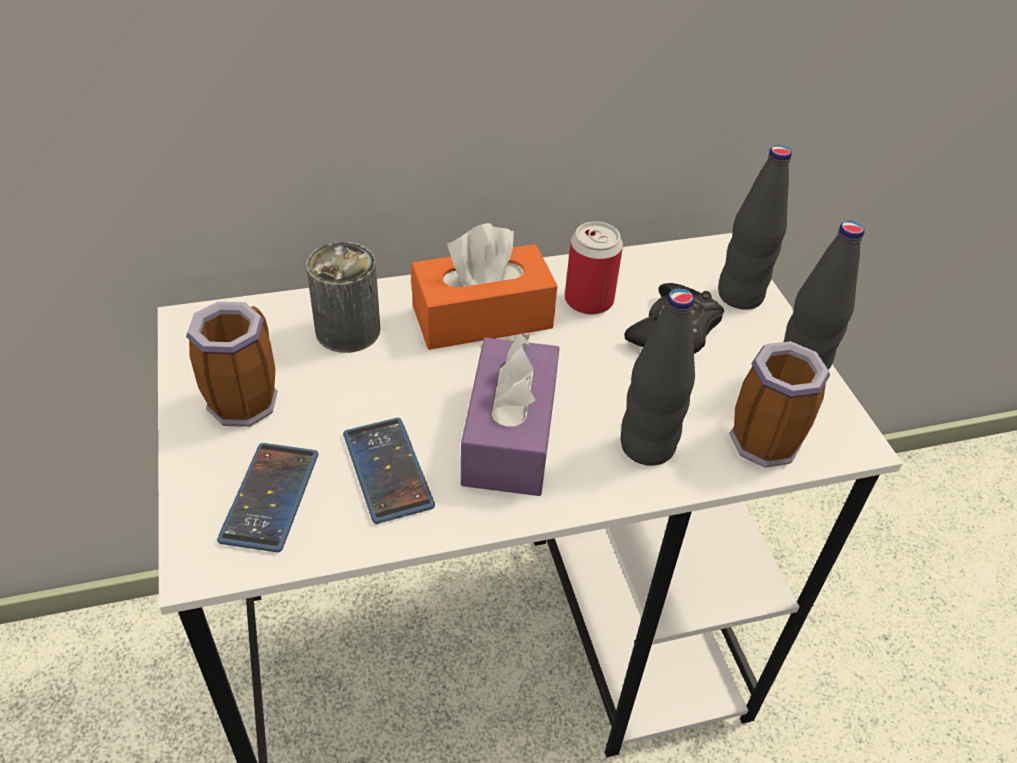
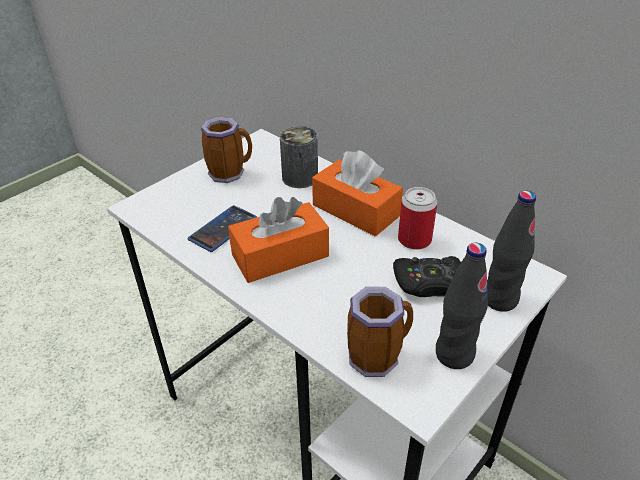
camera: 60 degrees right, 5 degrees down
phone [217,443,318,552] -> none
purple tissue box [461,333,560,496] -> orange tissue box [228,197,329,283]
black bottle [621,288,695,466] -> none

